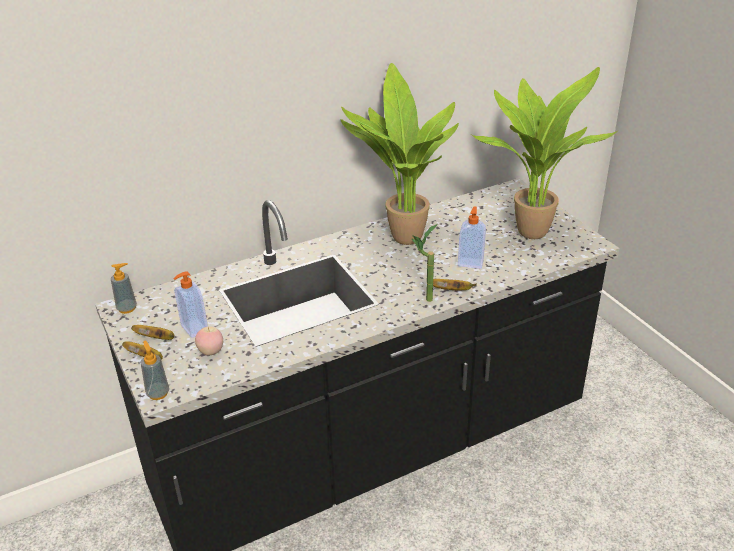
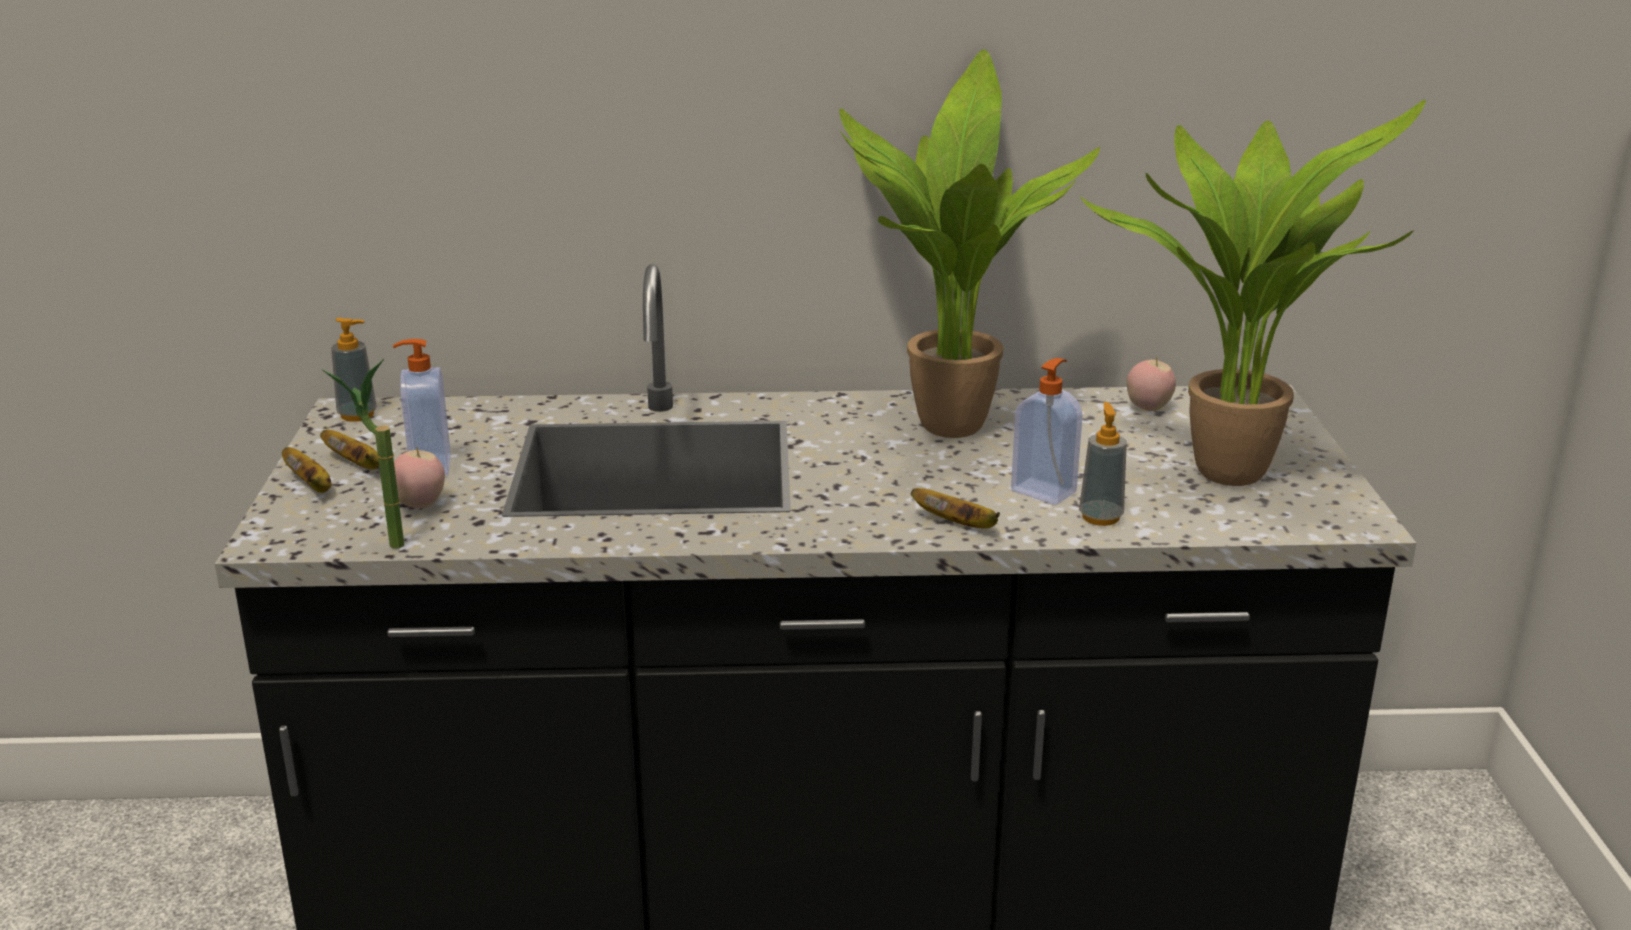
camera: 25 degrees right, 10 degrees down
soap dispenser [140,340,169,400] -> soap dispenser moved to [1079,402,1127,526]
potted plant [411,224,438,302] -> potted plant moved to [321,359,404,549]
none -> apple [1127,357,1176,411]

